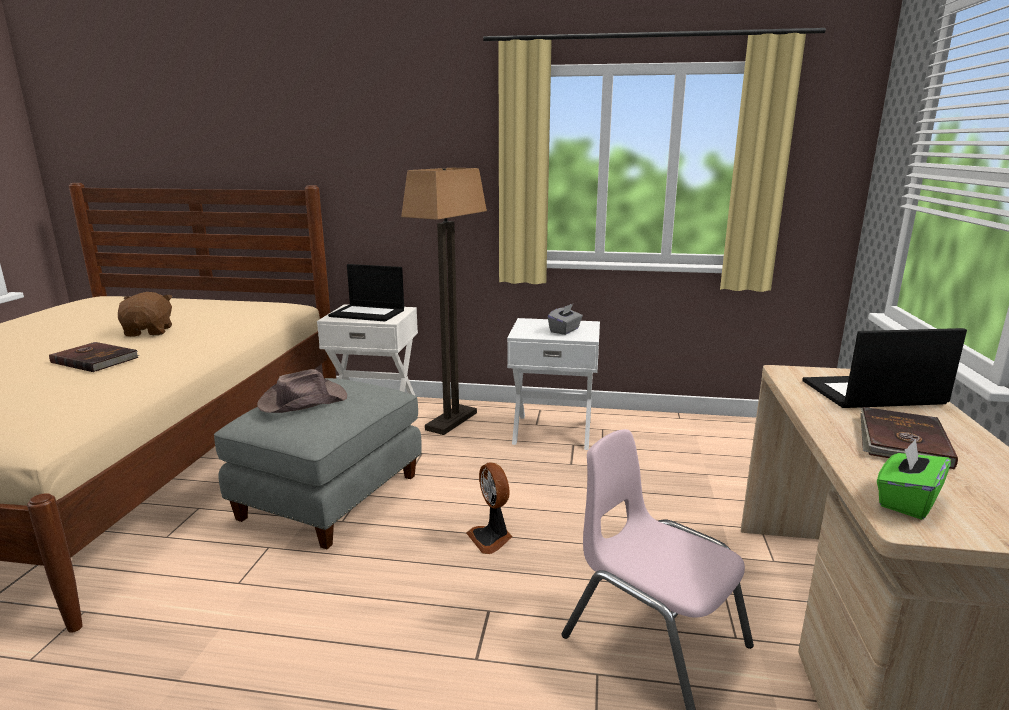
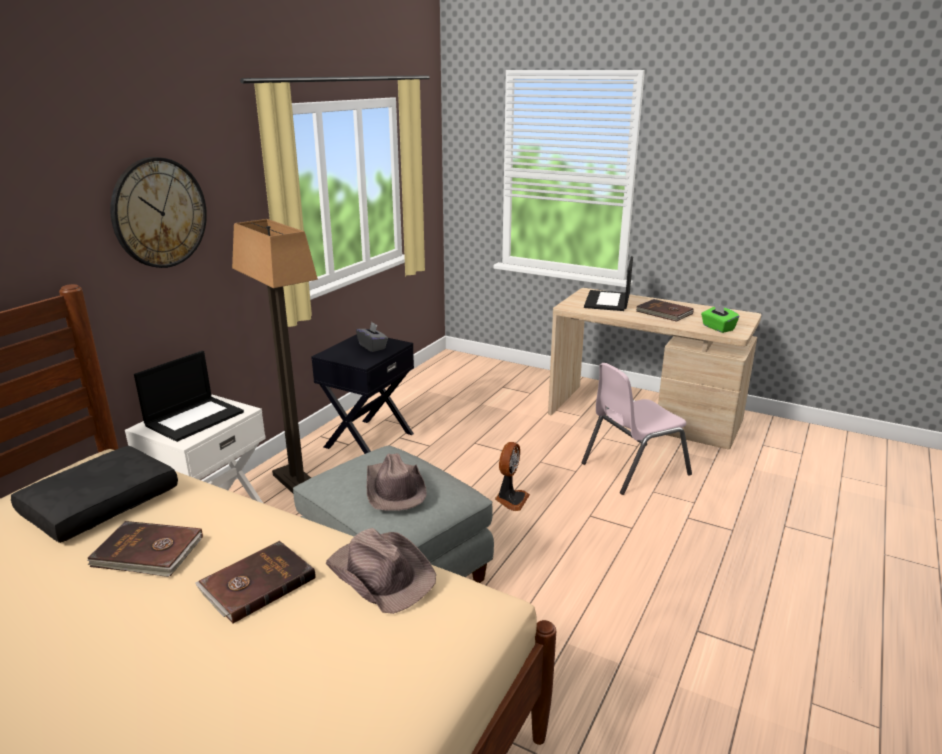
camera: 70 degrees left, 5 degrees up
brown plush toy [118,292,173,337] -> brown book [87,521,203,577]
fan [466,462,513,554] -> fan turned 60 degrees counterclockwise [495,442,530,511]
white nightstand [507,318,600,450] -> black nightstand [311,334,414,454]
none -> black pillow [11,446,178,543]
none -> wall clock [110,157,207,268]
none -> brown hat [325,528,436,614]

